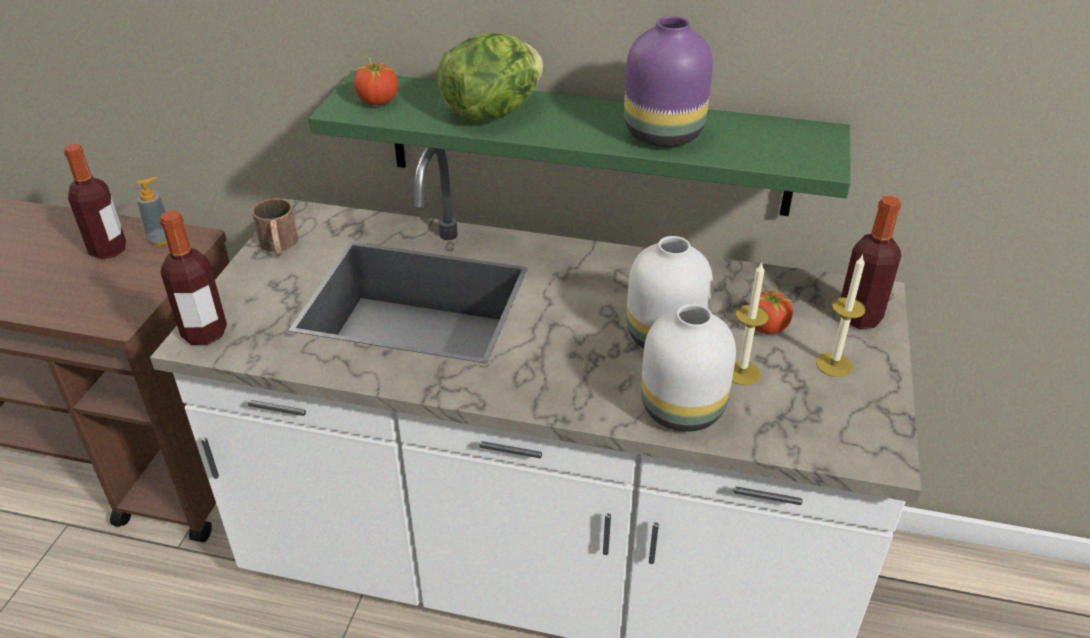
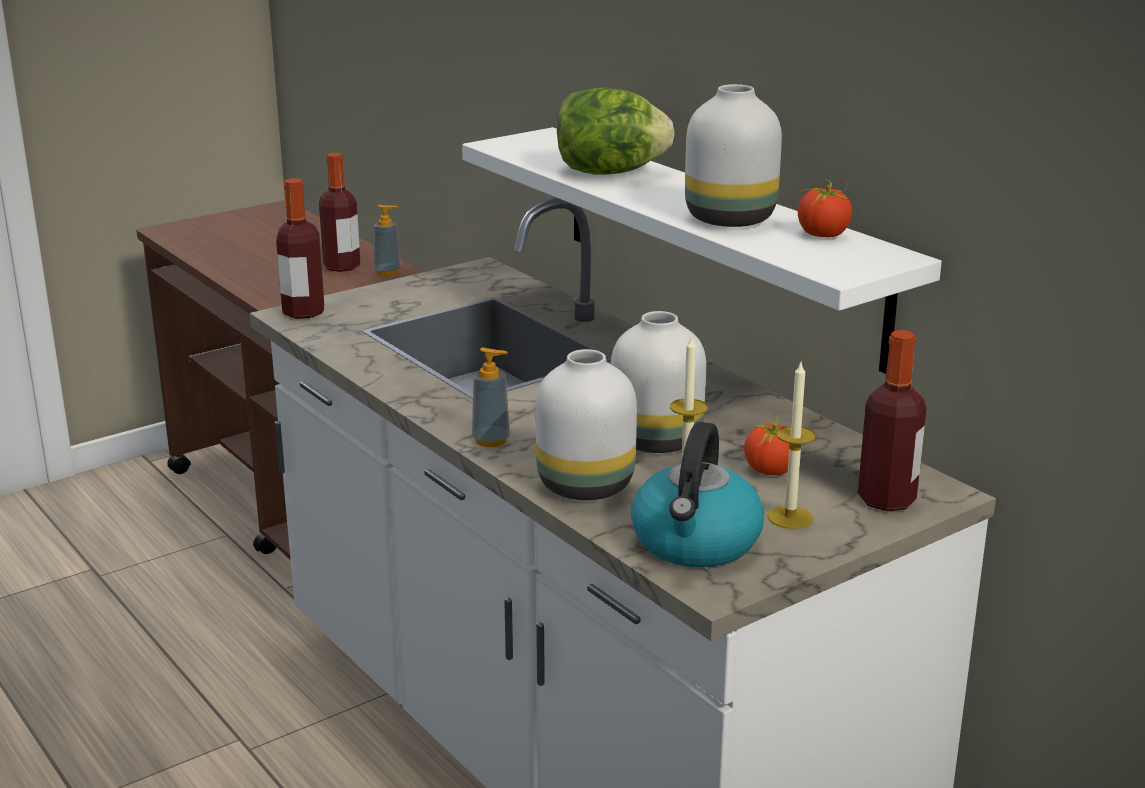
camera: 40 degrees right, 15 degrees down
brown mug [252,199,298,256] -> none
green shelf [309,71,851,216] -> white shelf [462,127,942,374]
tomato [351,54,398,105] -> tomato moved to [798,179,852,237]
purple vase [624,16,713,147] -> white vase [685,84,782,227]
none -> soap dispenser [472,348,510,447]
none -> kettle [631,422,764,567]

